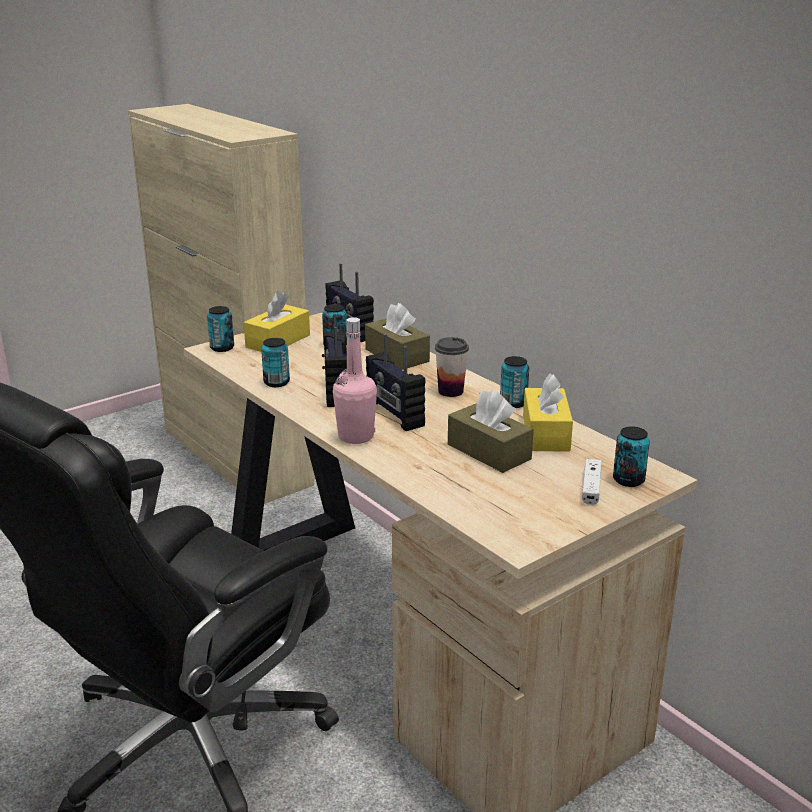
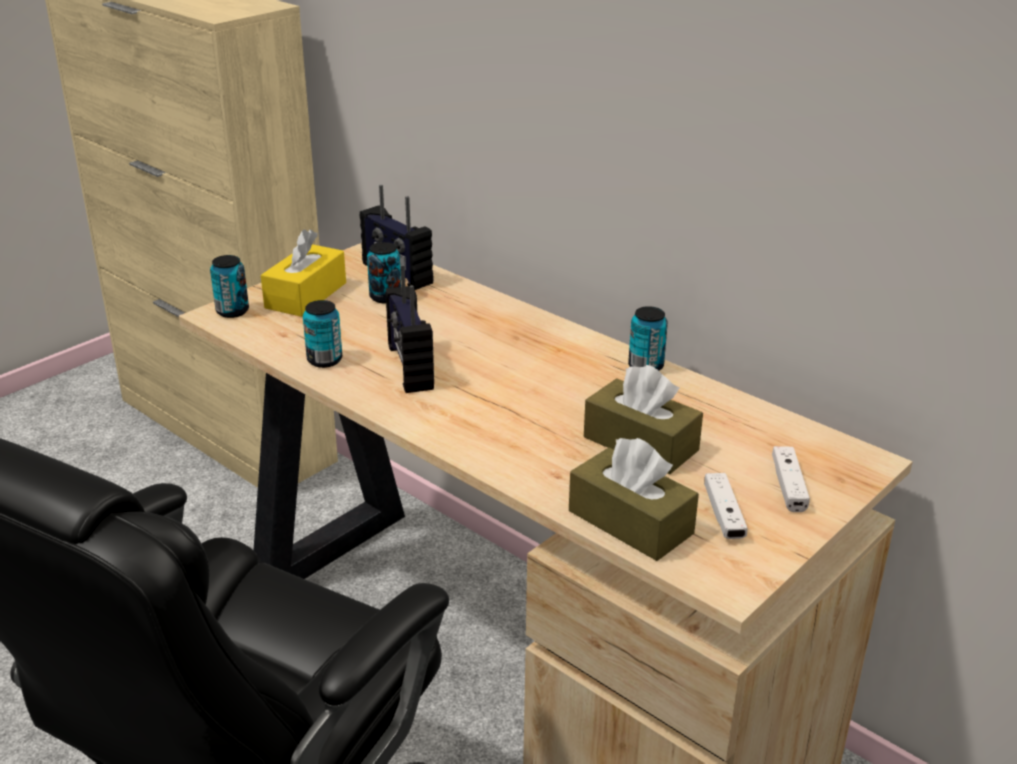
camera: 10 degrees left, 5 degrees up
pink bottle [333,317,377,444] -> none
brown tissue box [365,303,430,370] -> brown tissue box moved to [569,438,699,561]
radio [366,334,426,431] -> none
cup [435,337,469,397] -> none
yellow tissue box [523,374,573,452] -> none
can [613,426,650,487] -> none
none -> white game controller [704,473,748,539]

